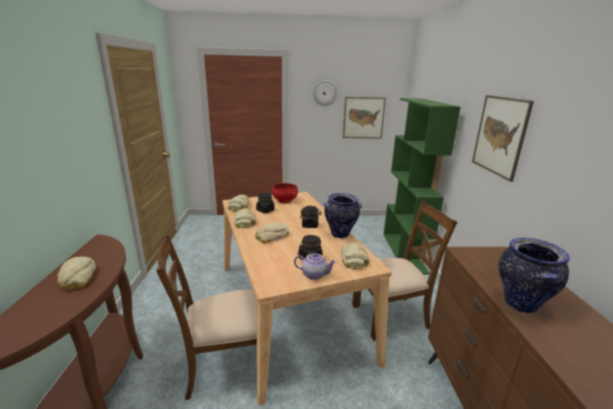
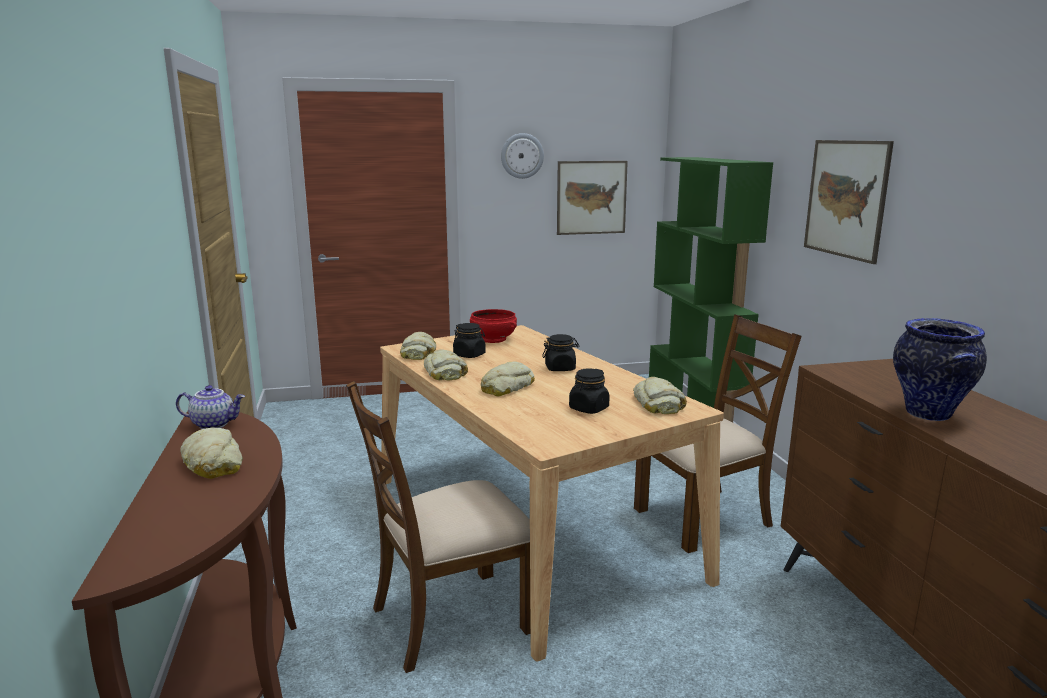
camera: 10 degrees left, 5 degrees down
teapot [294,253,336,280] -> teapot moved to [176,385,245,429]
vase [323,193,362,238] -> none

